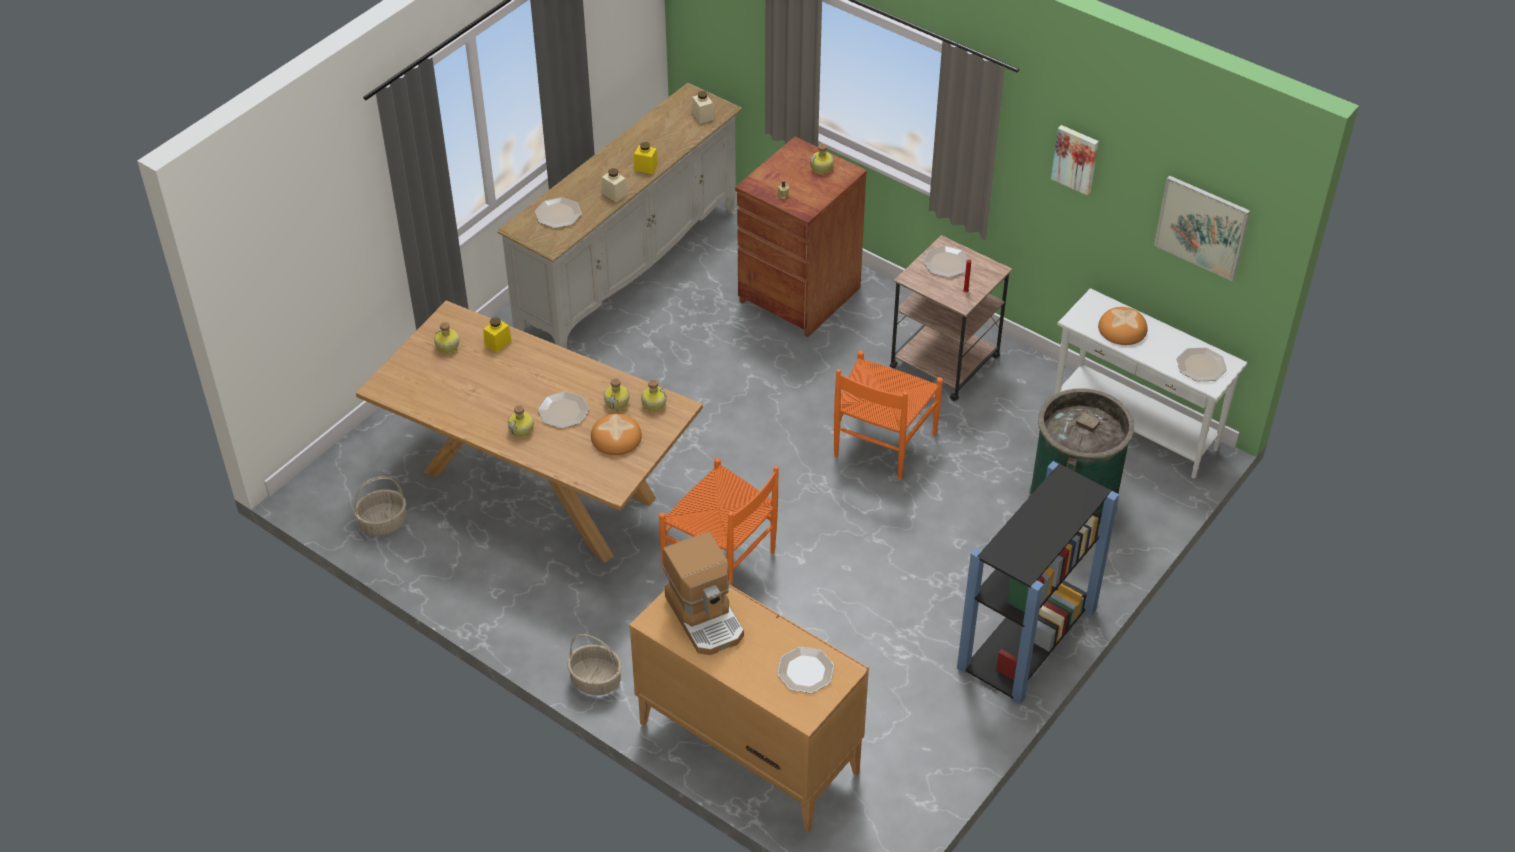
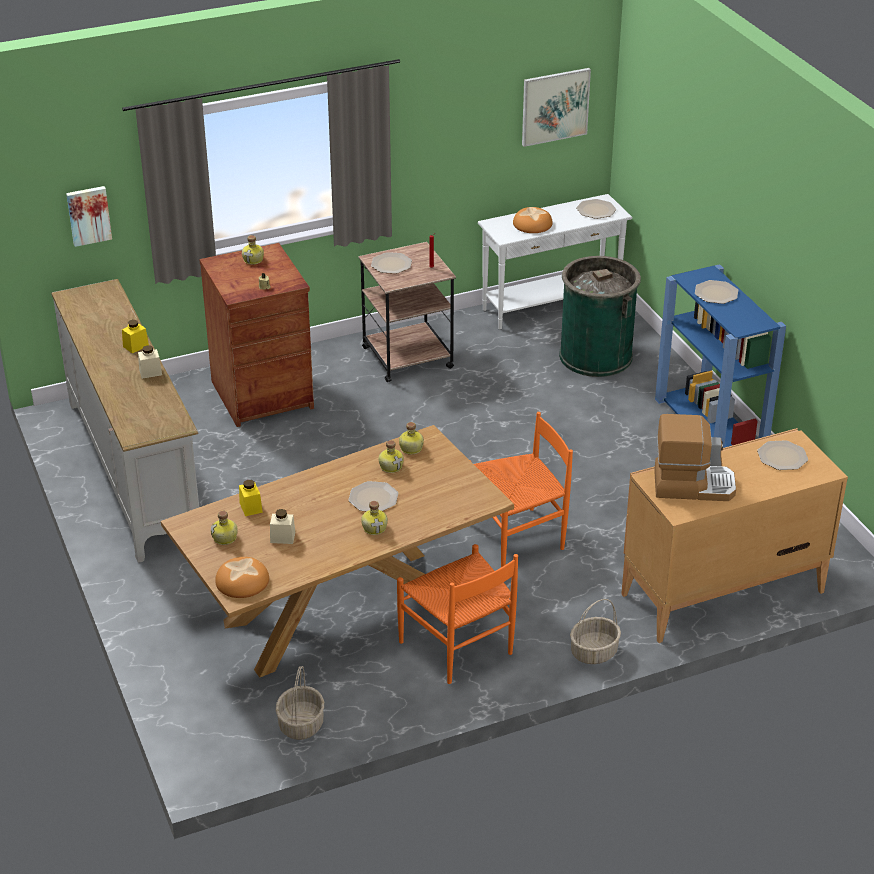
camera: 60 degrees left, 10 degrees down
plate [535,197,582,228] -> plate moved to [695,280,738,304]
bread [591,413,642,455] -> bread moved to [215,557,269,598]
beige jar [692,91,714,124] -> beige jar moved to [270,509,296,544]
orange chair [834,351,943,480] -> orange chair moved to [397,544,518,684]
black bookcase [957,461,1119,705] -> blue bookcase [655,264,786,448]
picture [1051,125,1099,195] -> picture moved to [66,186,112,247]

